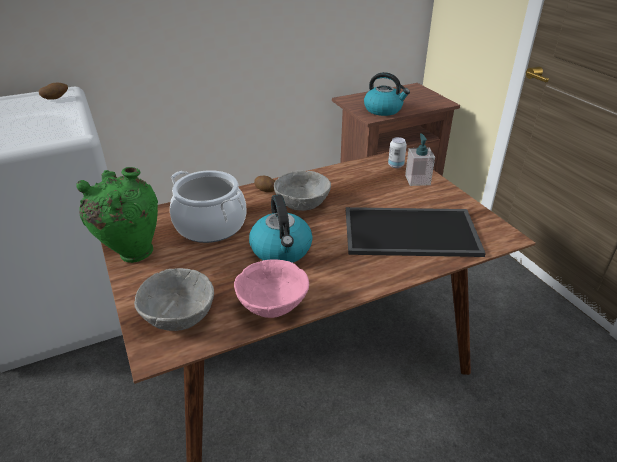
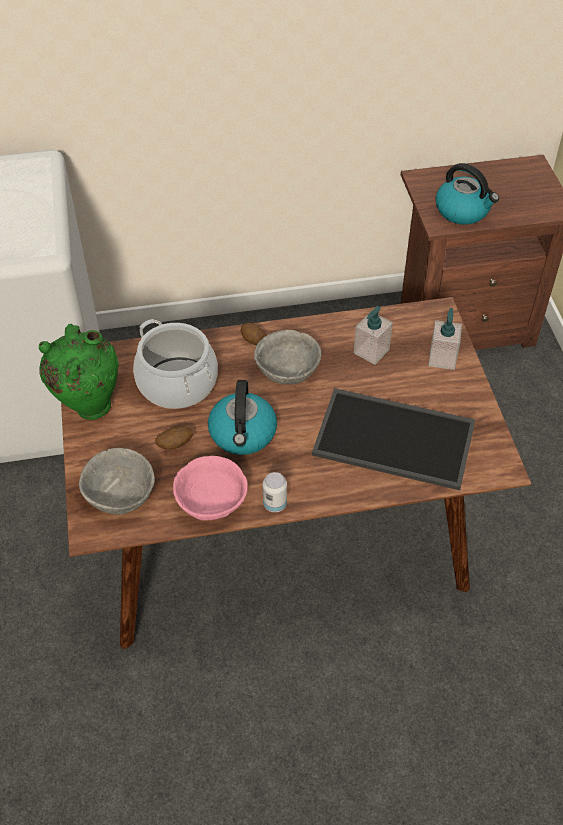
camera: 15 degrees right, 15 degrees up
potato [39,83,68,100] -> potato moved to [155,426,193,449]
can [388,137,407,168] -> can moved to [263,472,287,512]
none -> soap dispenser [354,306,393,365]

